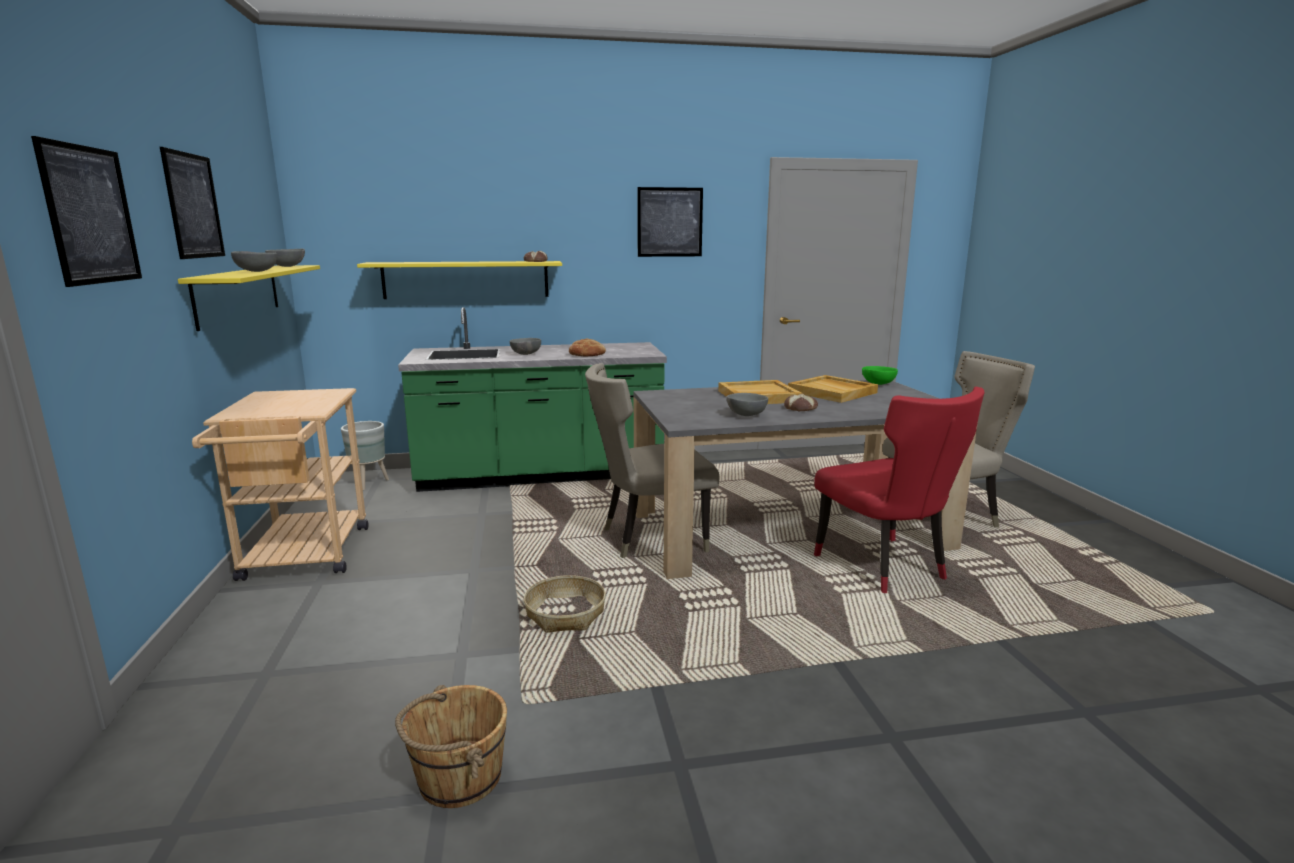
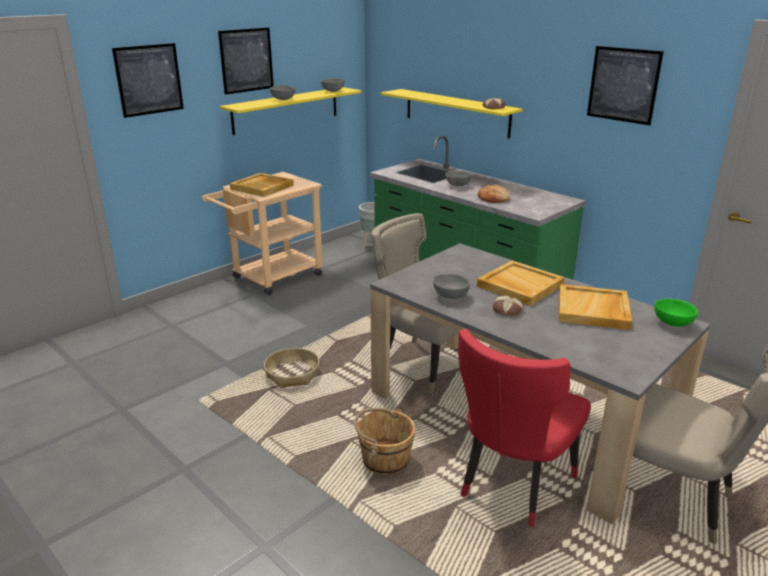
camera: 55 degrees right, 10 degrees up
brown bucket [395,685,507,808] -> brown bucket moved to [354,408,415,475]
none -> beige tray [230,173,294,197]

